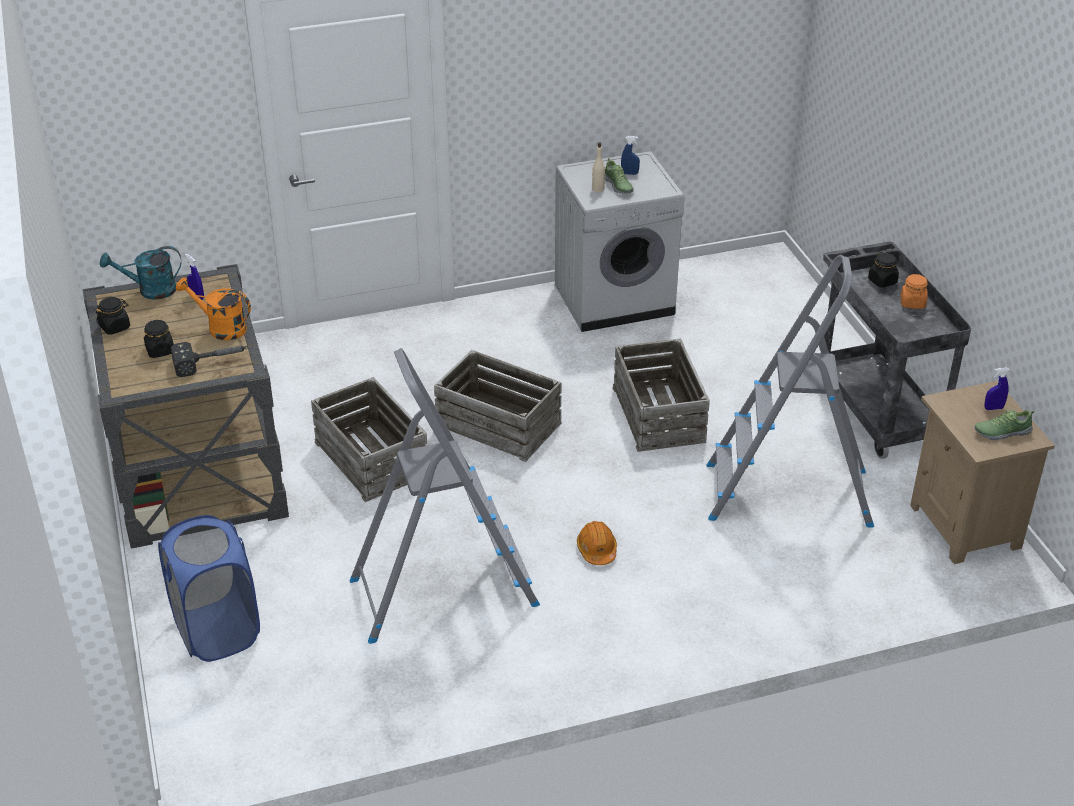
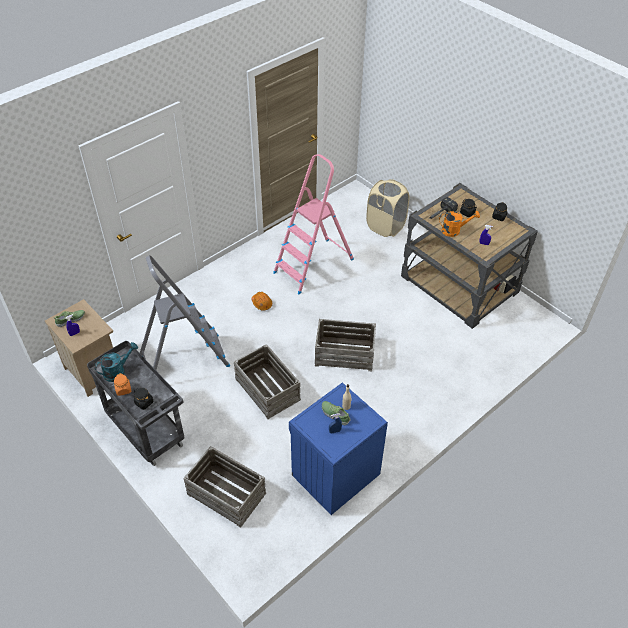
camera: 155 degrees right, 10 degrees up
turquoise watering can [100,246,181,300] -> turquoise watering can moved to [95,342,138,382]
blue laundry basket [158,515,260,662] -> beige laundry basket [366,179,410,237]
crate [311,377,427,502] -> crate moved to [183,446,266,528]
grey step ladder [350,348,540,644] -> pink step ladder [273,154,354,294]
white washing machine [555,151,685,332] -> blue washing machine [289,382,388,515]

